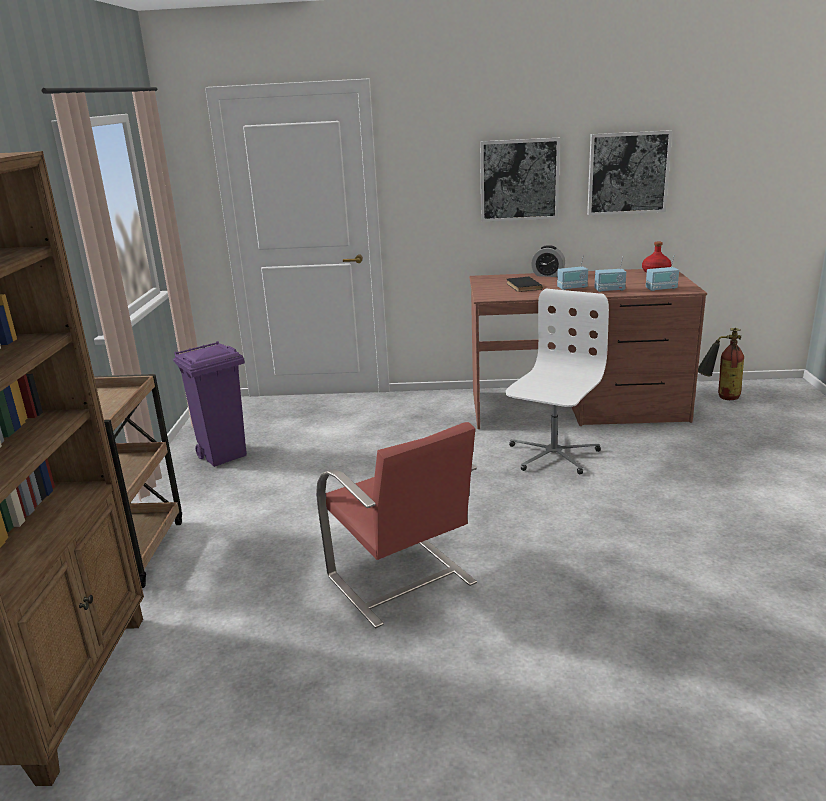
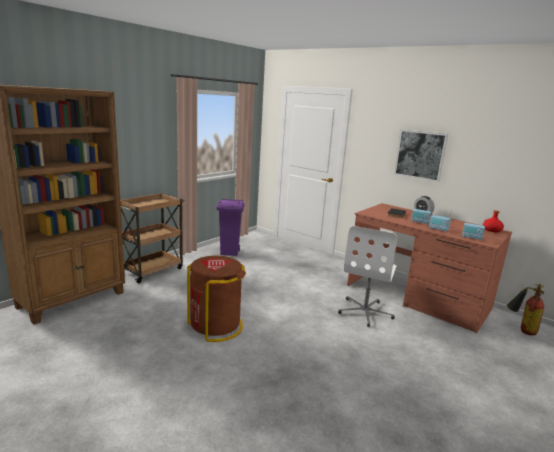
camera: 35 degrees right, 5 degrees down
red chair [316,422,477,628] -> brown trash can [187,256,246,342]
white office chair [505,289,609,474] -> white office chair turned 135 degrees clockwise [338,226,397,327]
picture [587,130,672,215] -> none

